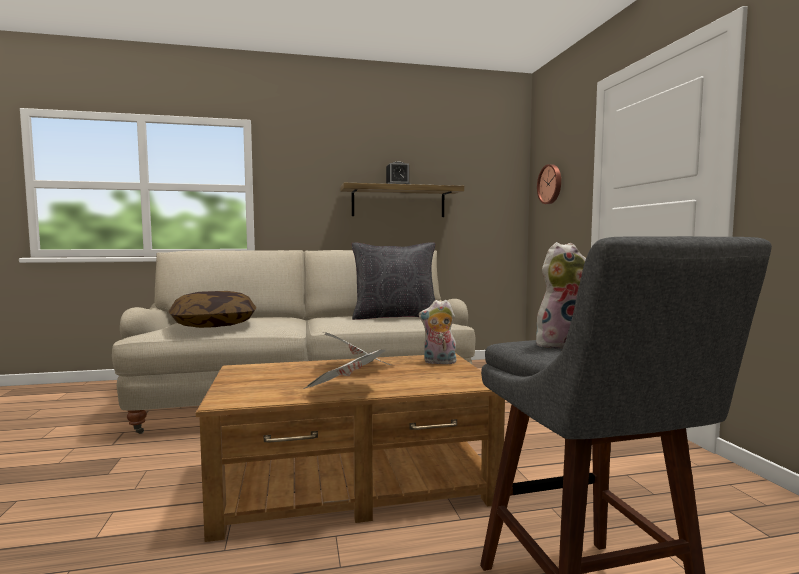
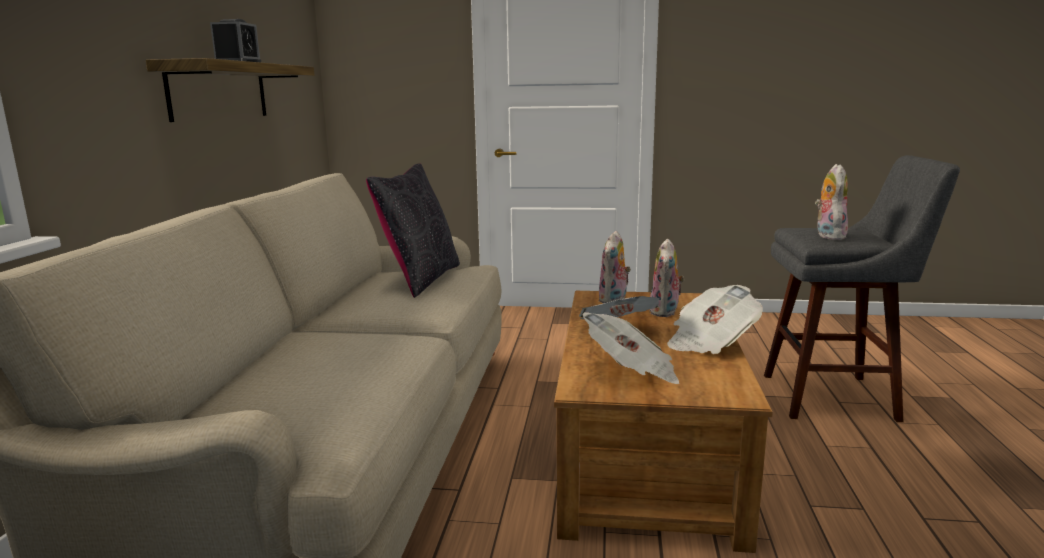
camera: 70 degrees left, 10 degrees up
pillow [169,291,256,328] -> none
wall clock [537,164,561,204] -> none
none -> newspaper [583,312,680,384]
none -> plush toy [650,239,685,317]

